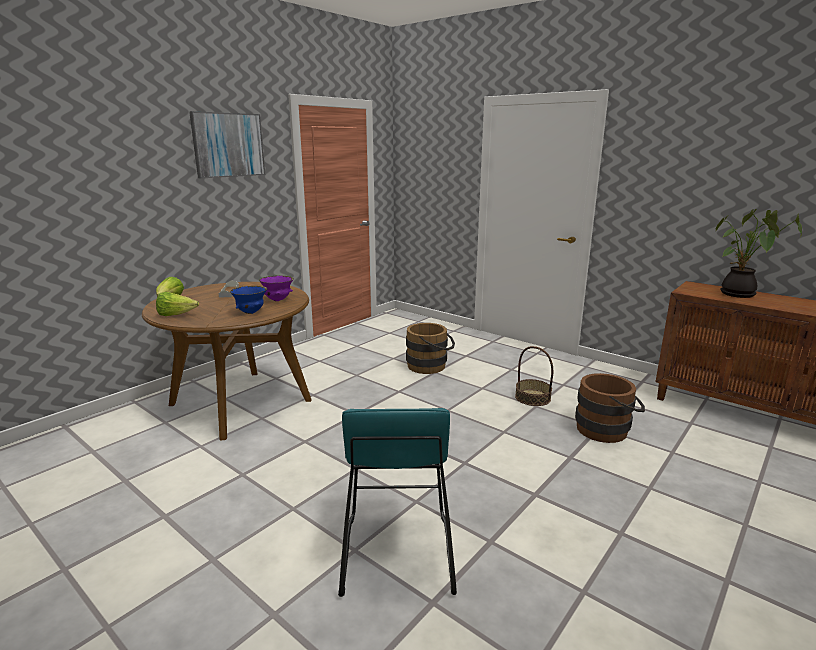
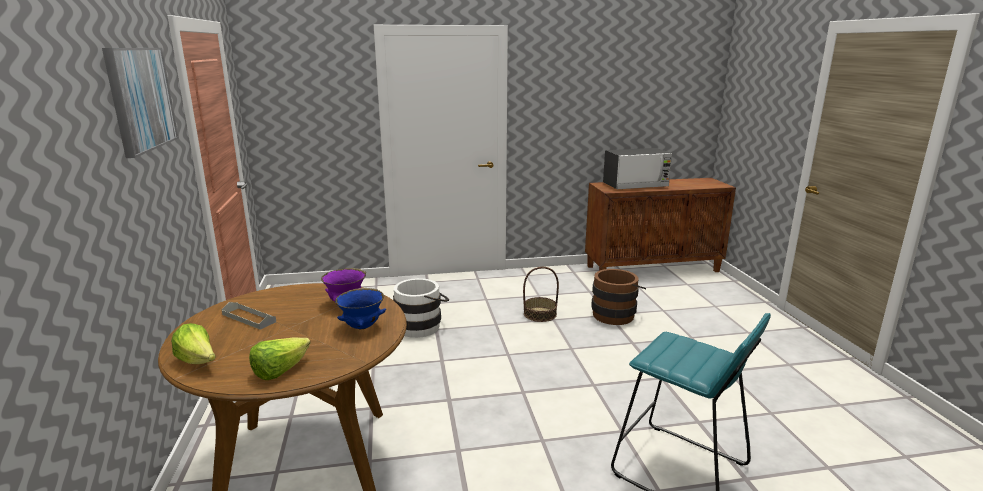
camera: 50 degrees left, 0 degrees up
brown bucket [406,323,455,374] -> white bucket [393,278,449,338]
potted plant [716,209,802,298] -> microwave [603,148,672,189]

